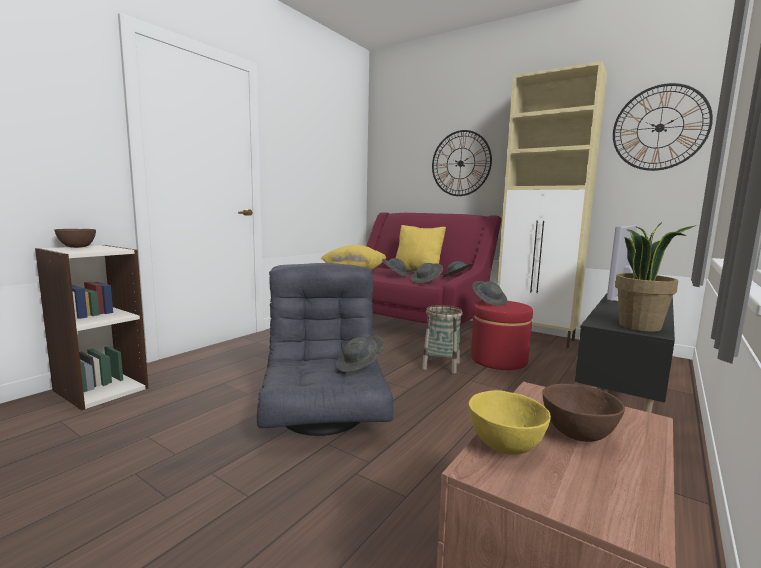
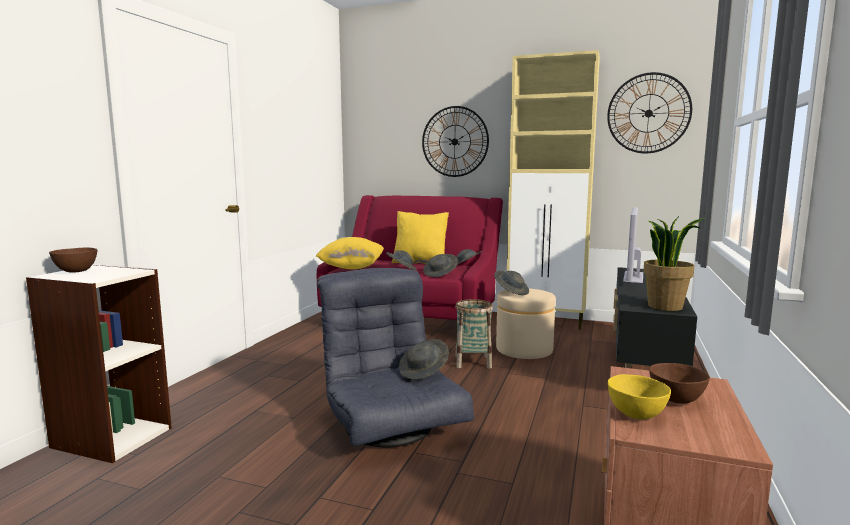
camera: 15 degrees left, 0 degrees up
red ottoman [471,301,533,370] -> beige ottoman [496,289,556,359]

